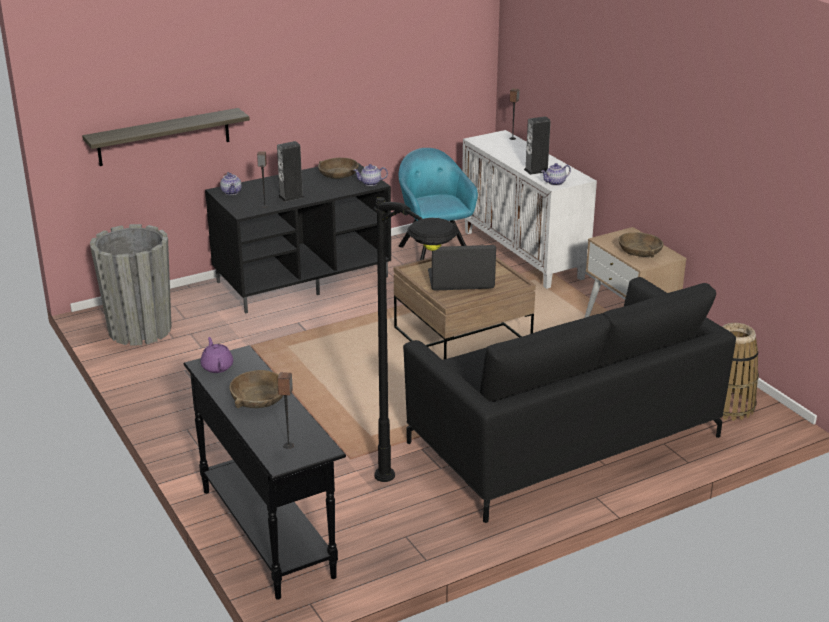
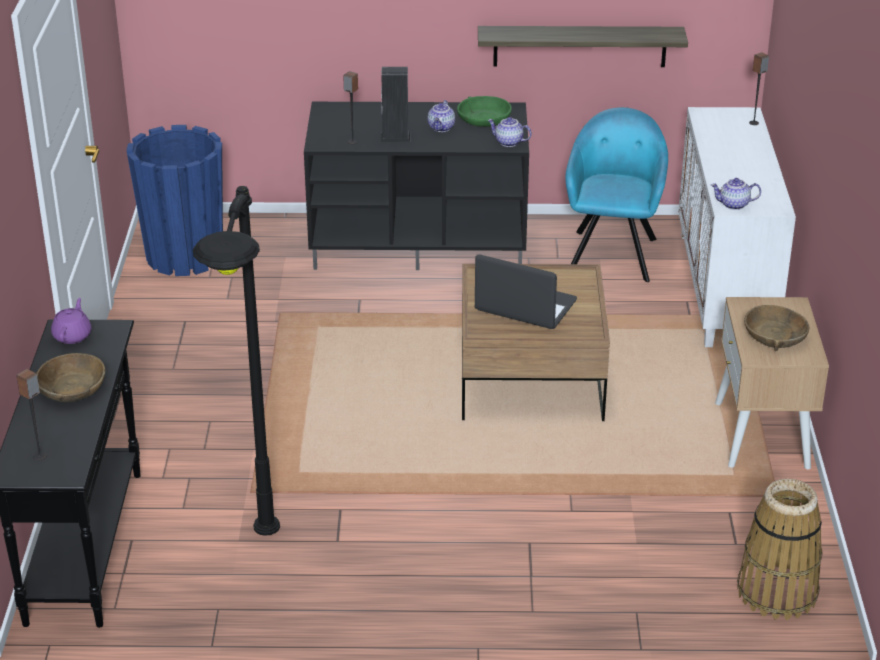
camera: 30 degrees right, 5 degrees up
shelf [82,108,250,166] -> shelf moved to [478,26,688,67]
grey planter [90,224,171,346] -> blue planter [126,125,223,276]
teapot [220,172,242,195] -> teapot moved to [427,100,455,132]
brown bowl [318,158,359,179] -> green bowl [457,96,512,127]
black sofa [403,277,736,523] -> none
speaker [524,116,551,175] -> none

